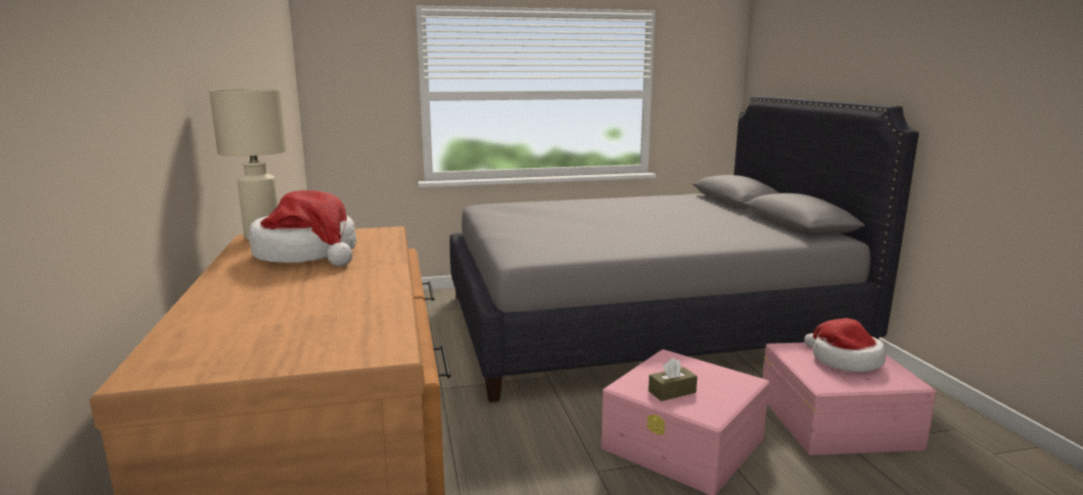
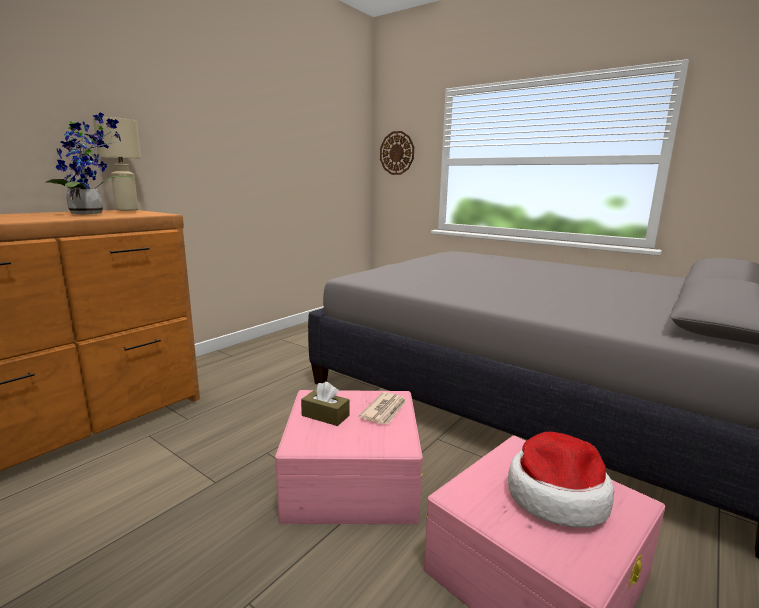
camera: 50 degrees right, 0 degrees up
hat [249,190,356,266] -> potted plant [45,113,132,214]
none -> newspaper [359,392,406,424]
none -> wall clock [380,131,414,175]

